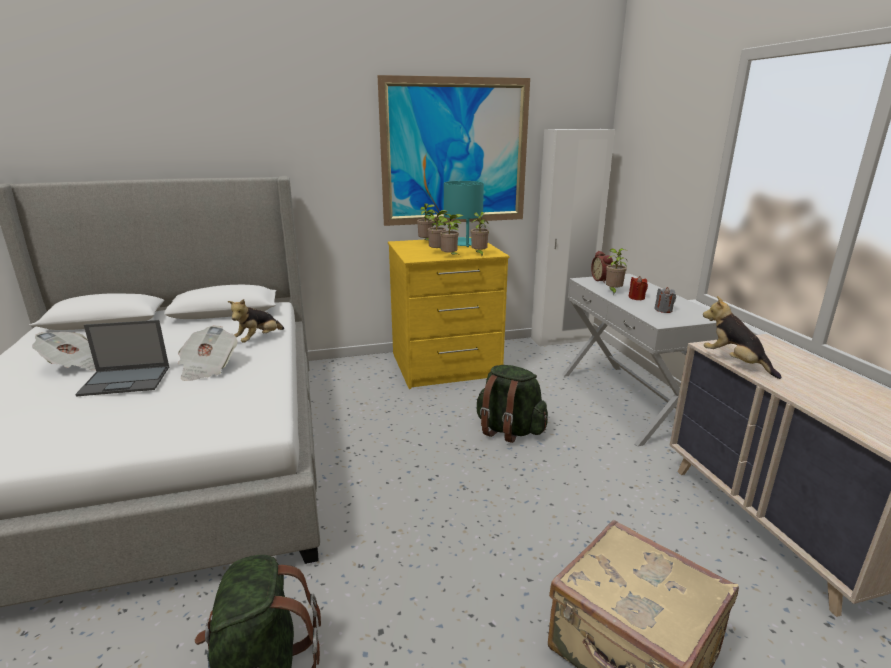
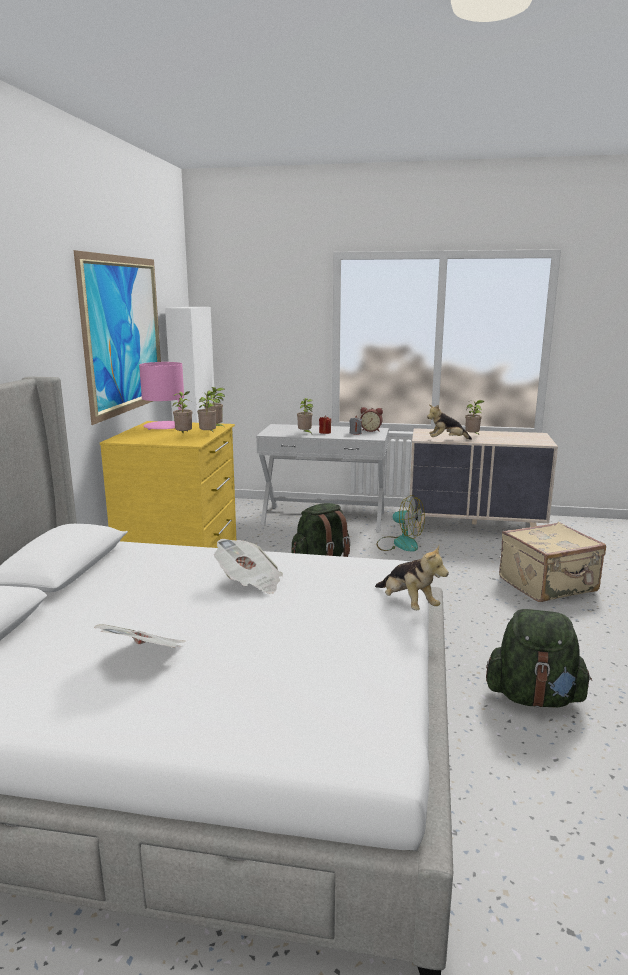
camera: 65 degrees left, 5 degrees down
laptop [75,320,169,396] -> none
plush toy [228,299,284,343] -> plush toy moved to [375,546,449,610]
potted plant [417,203,435,240] -> potted plant moved to [465,400,484,434]
turquoise table lamp [444,181,484,247] -> pink table lamp [139,362,184,430]
alarm clock [591,251,614,283] -> alarm clock moved to [360,407,383,432]
none -> fan [377,495,425,552]

